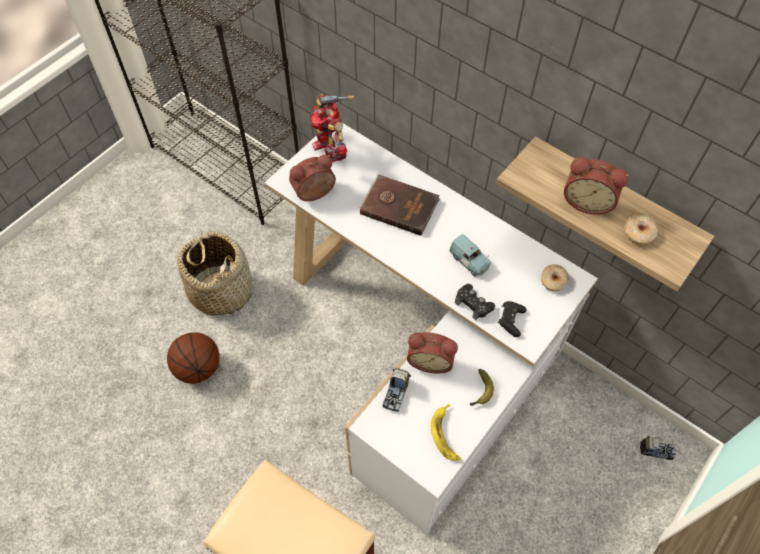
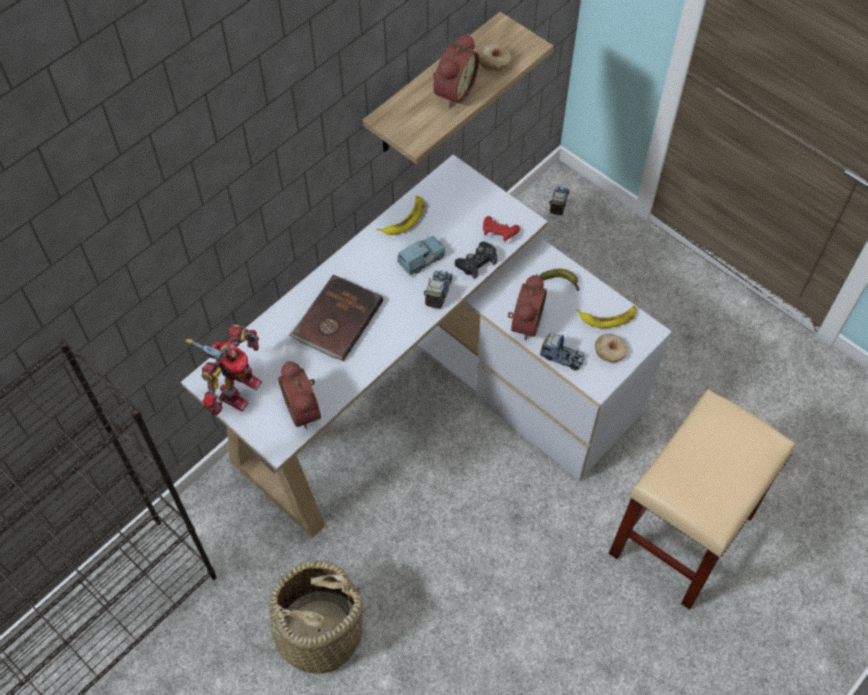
camera: 85 degrees left, 0 degrees up
basketball [167,332,220,384] -> none
toy robot [310,94,354,162] -> toy robot turned 45 degrees counterclockwise [185,325,262,415]
black game controller [498,301,526,337] -> red game controller [483,216,520,242]
donut [541,264,569,291] -> donut moved to [595,333,627,363]
none -> banana [377,195,425,235]
none -> toy truck [424,270,452,309]

